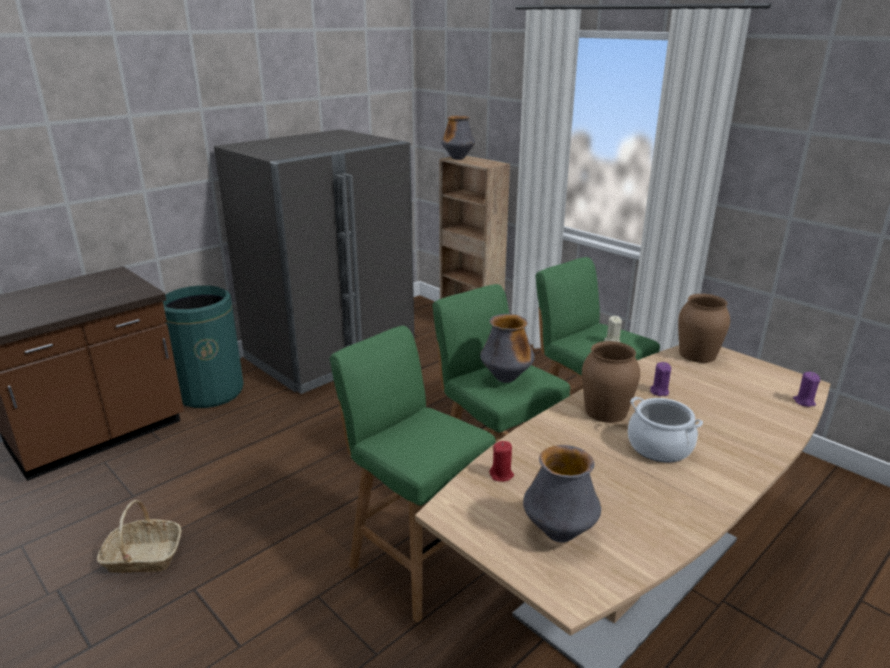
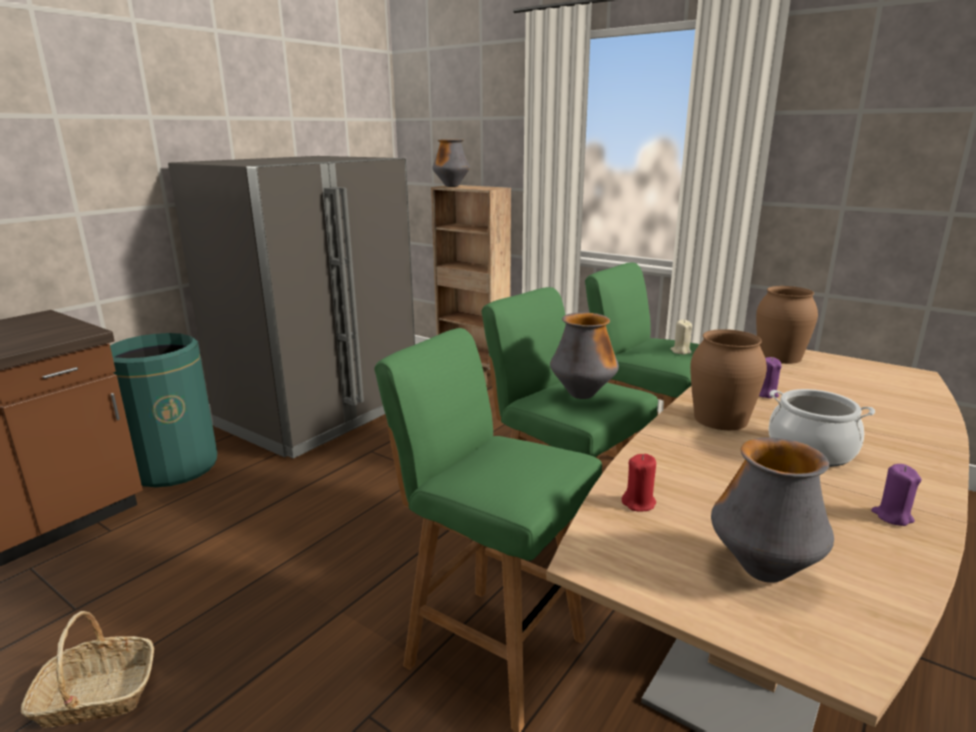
camera: 10 degrees left, 5 degrees down
purple candle [793,372,820,407] -> purple candle moved to [871,464,922,526]

